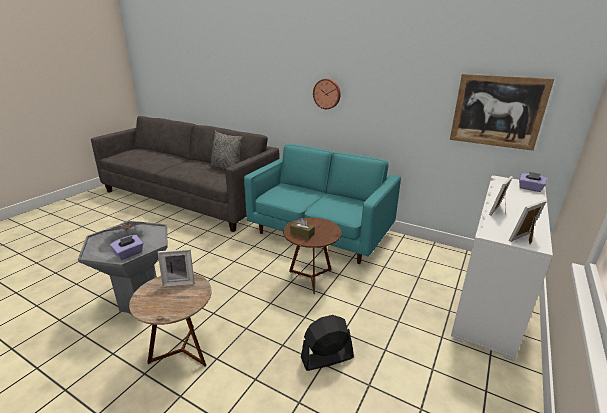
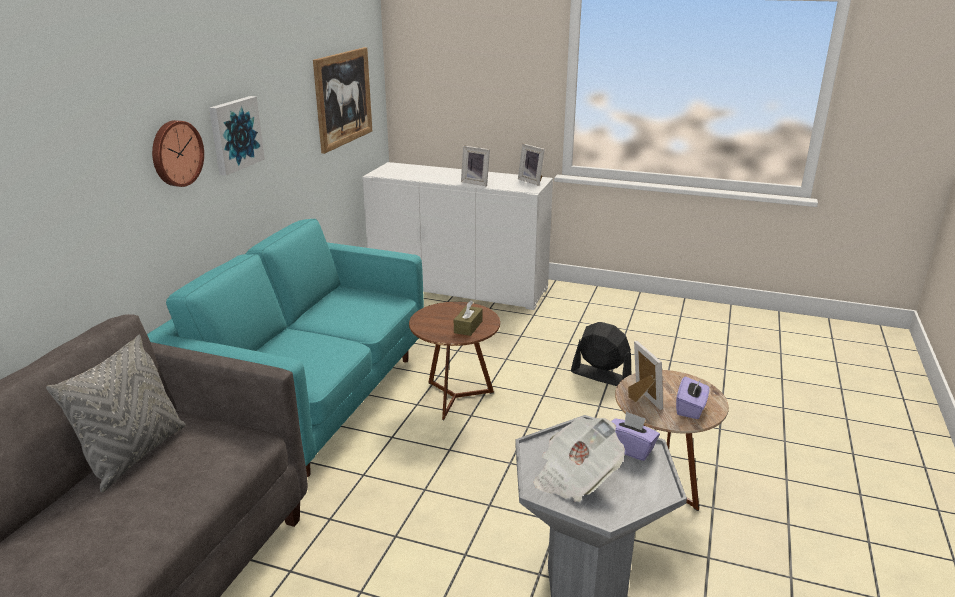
camera: 100 degrees left, 0 degrees up
black fan [301,315,354,371] -> black fan turned 150 degrees clockwise [571,322,632,386]
purple tissue box [519,172,547,192] -> purple tissue box moved to [676,376,710,419]
none -> picture [209,96,265,176]

